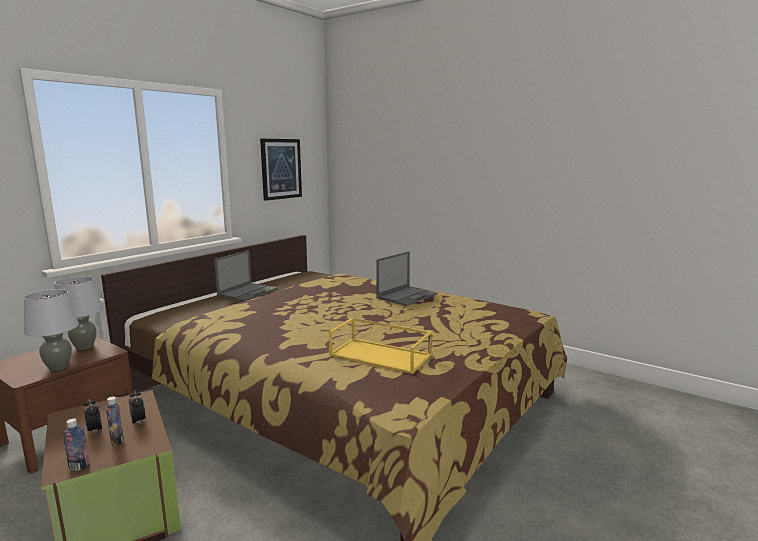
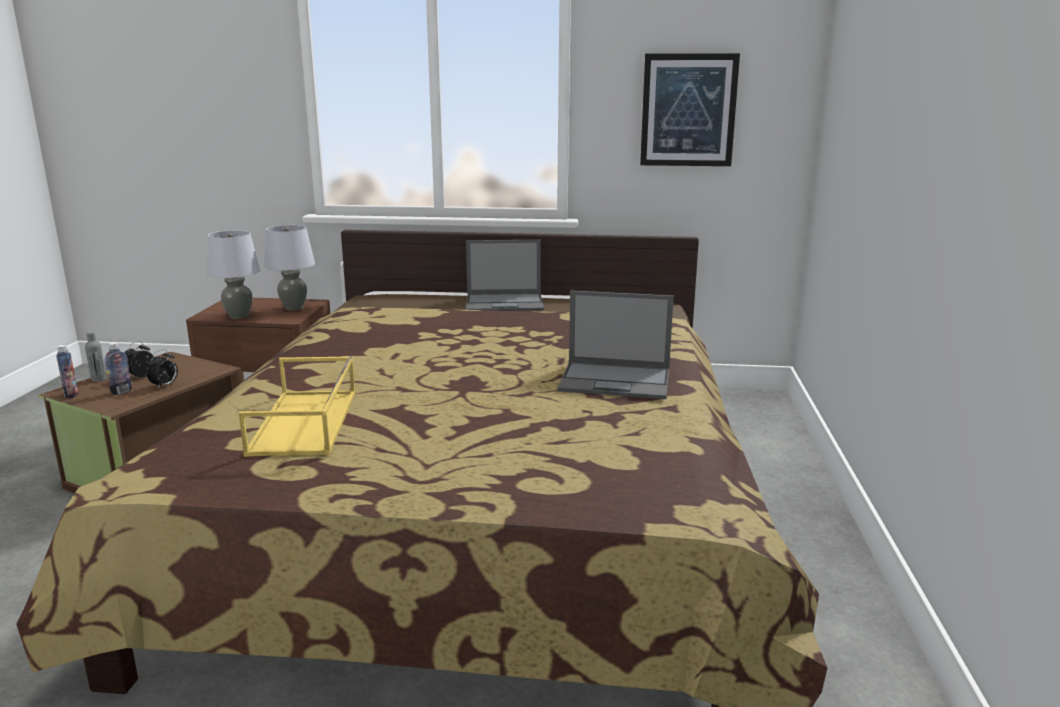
camera: 60 degrees right, 5 degrees up
none -> grey bottle [85,331,107,382]

